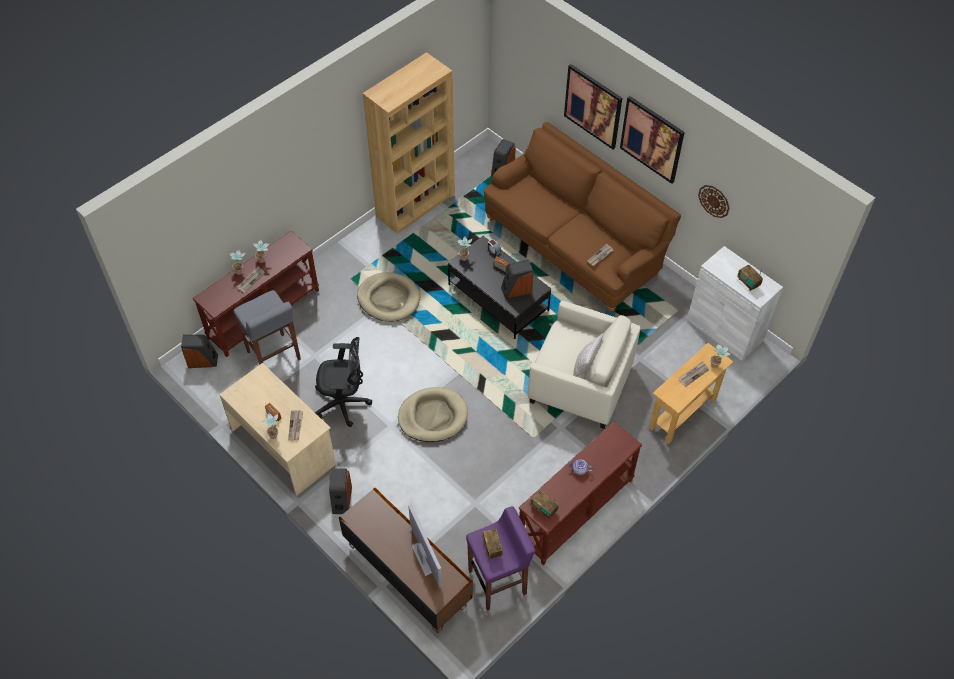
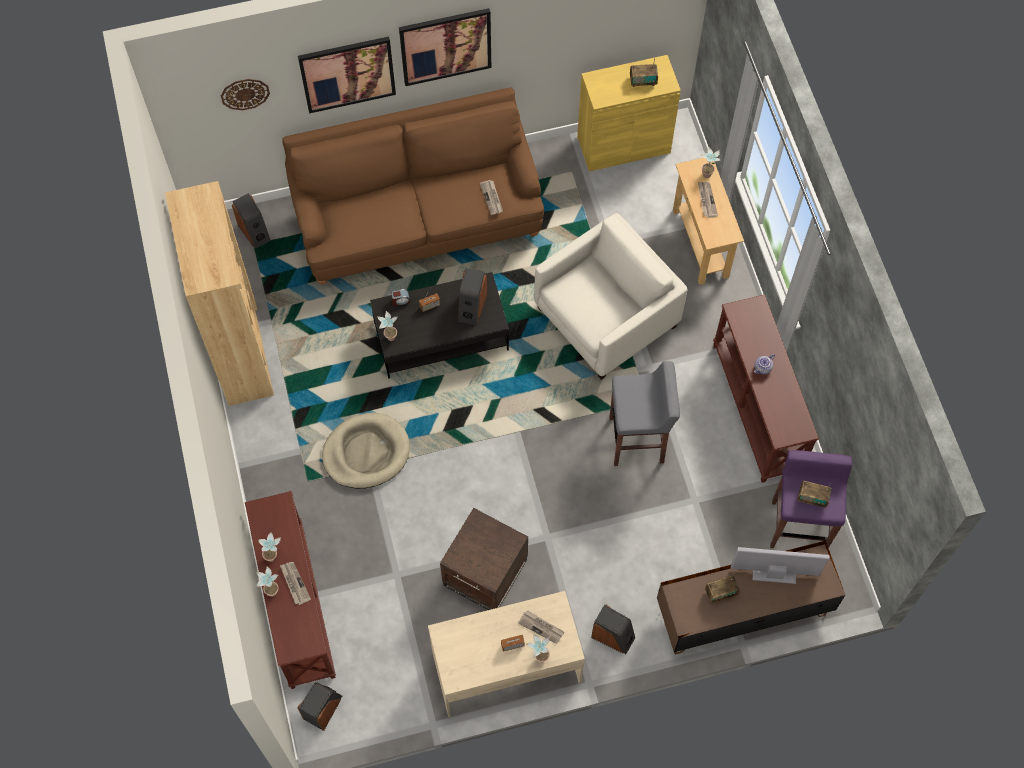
camera: 60 degrees left, 10 degrees up
grey stool [233,290,301,365] -> grey stool moved to [609,361,680,466]
black office chair [315,337,372,427] -> brown side table [440,508,528,610]
beige dog bed [398,387,468,442] -> none
radio [531,490,559,519] -> radio moved to [705,574,740,604]
pillow [573,333,603,377] -> none
white cabinet [687,246,783,361] -> yellow cabinet [577,55,681,171]
wall clock [698,185,729,218] -> wall clock moved to [221,79,270,110]

